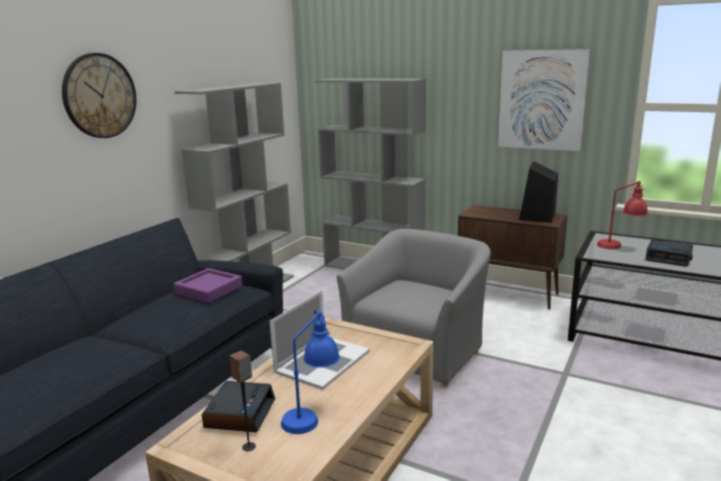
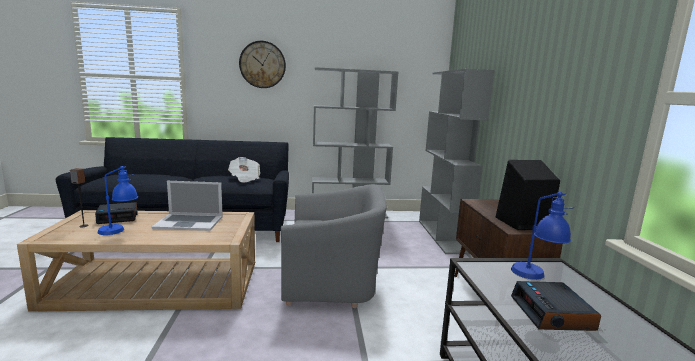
camera: 55 degrees right, 5 degrees down
purple tray [173,268,243,303] -> newspaper [228,157,260,182]
picture [498,49,590,151] -> none
red table lamp [597,181,648,249] -> blue table lamp [511,191,574,280]

